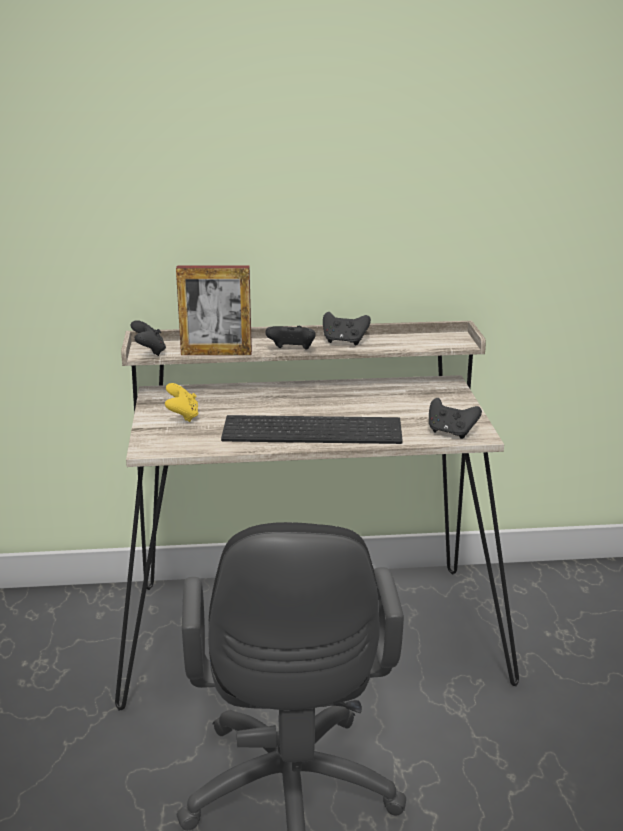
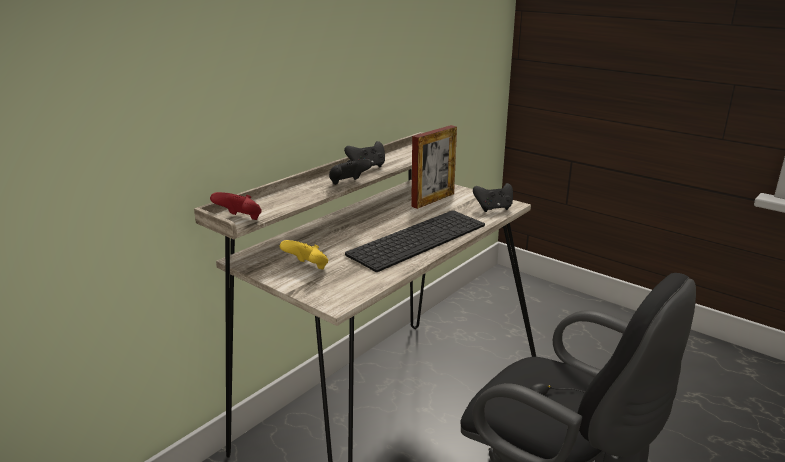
camera: 45 degrees left, 0 degrees up
black game controller [130,320,166,356] -> red game controller [210,192,262,220]
picture frame [176,266,252,355] -> picture frame moved to [411,125,457,209]

